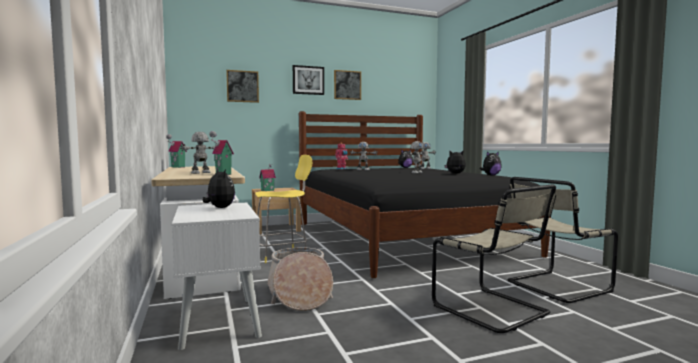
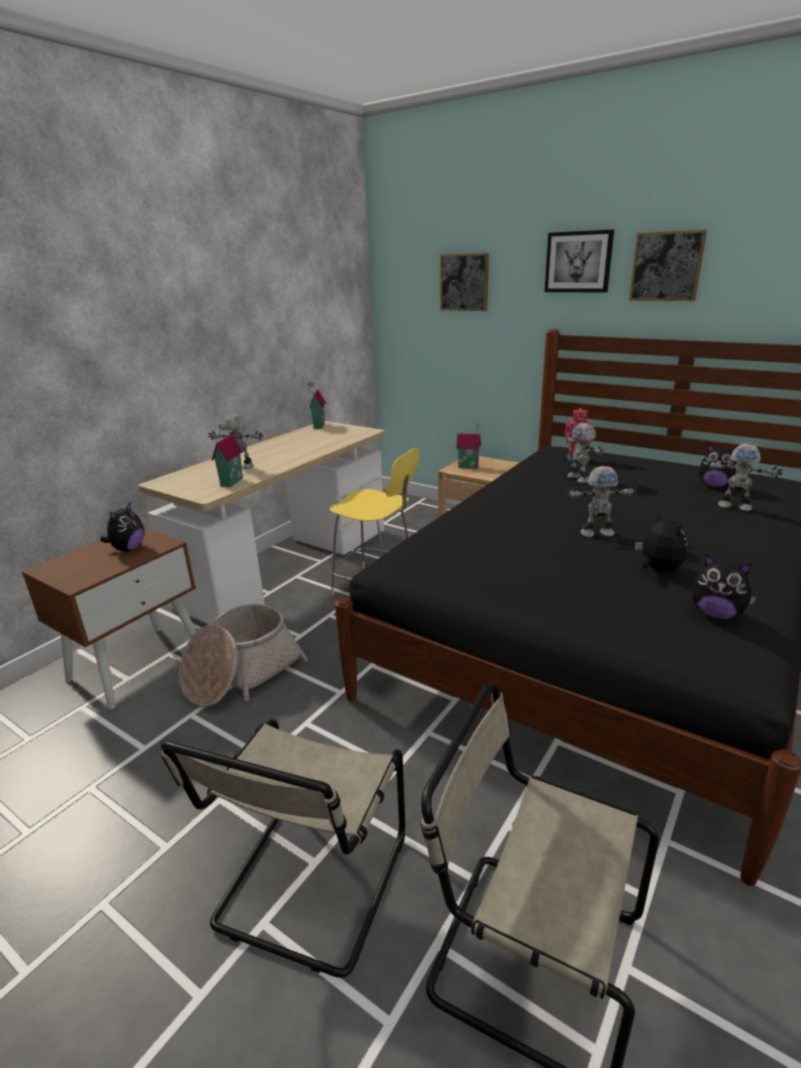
camera: 55 degrees right, 20 degrees up
white nightstand [172,203,262,350] -> brown nightstand [22,528,196,709]

